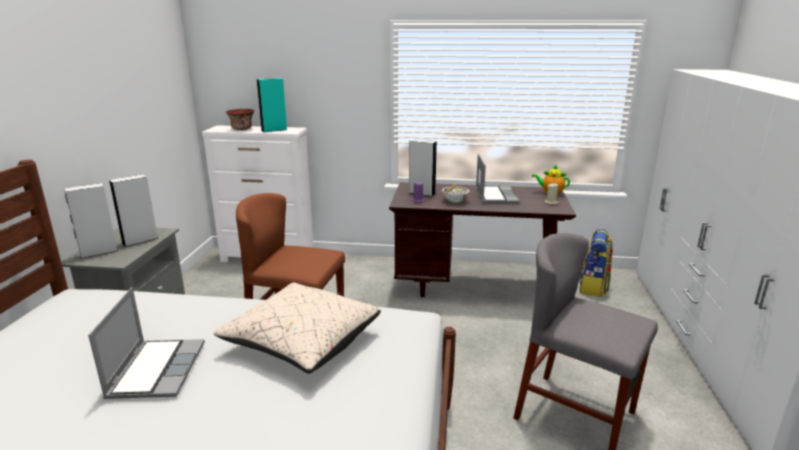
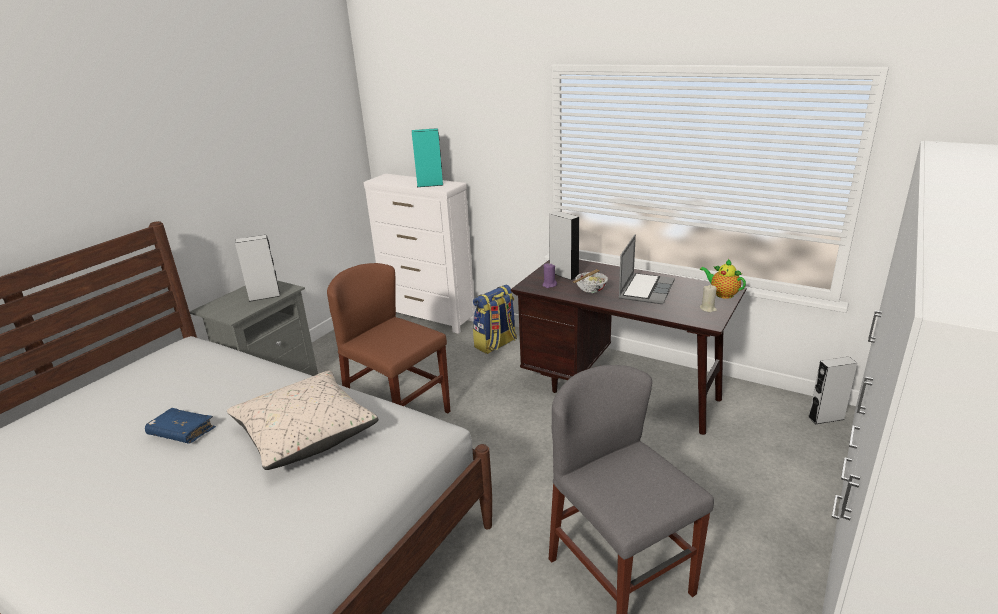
camera: 25 degrees right, 5 degrees up
grey speaker [64,183,118,259] -> grey speaker moved to [808,357,857,424]
laptop [88,287,205,399] -> blue book [145,408,216,444]
bowl [225,109,255,130] -> none
backpack [579,229,613,297] -> backpack moved to [473,285,517,354]

